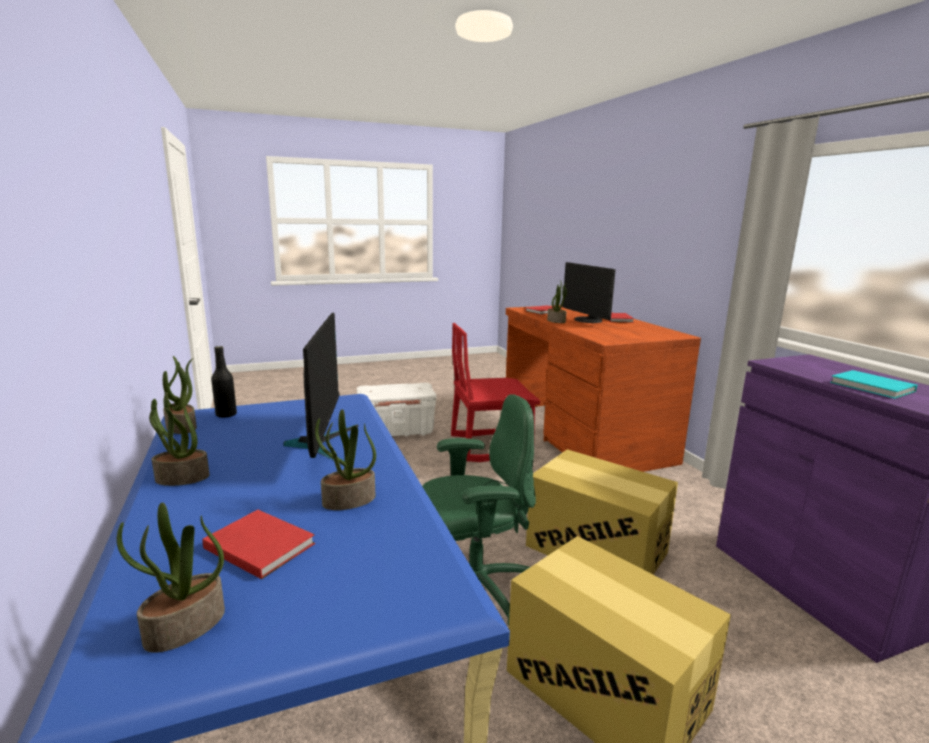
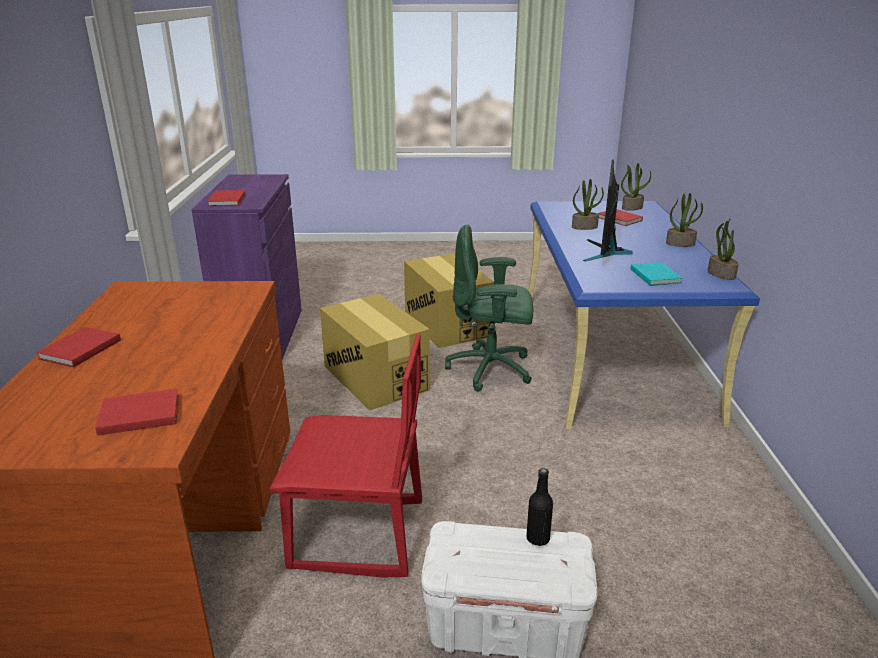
camera: 160 degrees left, 10 degrees up
black bottle [211,346,237,418] -> black bottle moved to [526,468,553,546]
potted plant [547,280,567,323] -> none
monitor [563,262,616,323] -> none
turquoise book [830,370,918,399] -> turquoise book moved to [631,262,683,286]
none -> red book [207,190,246,206]

